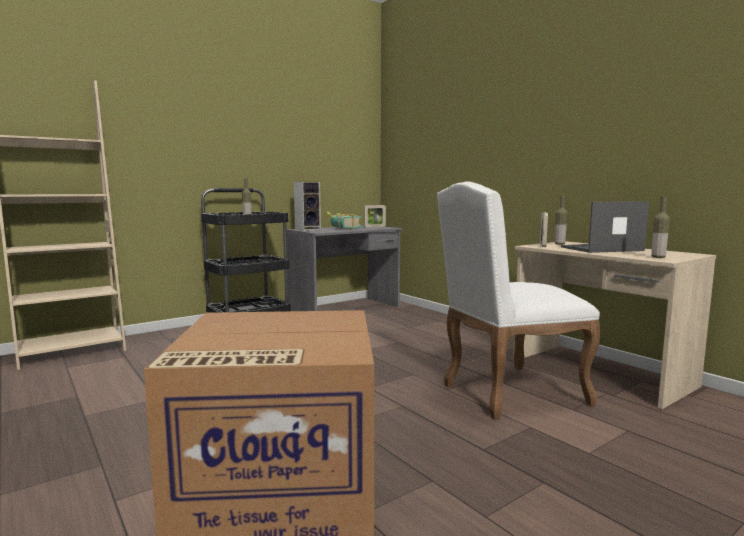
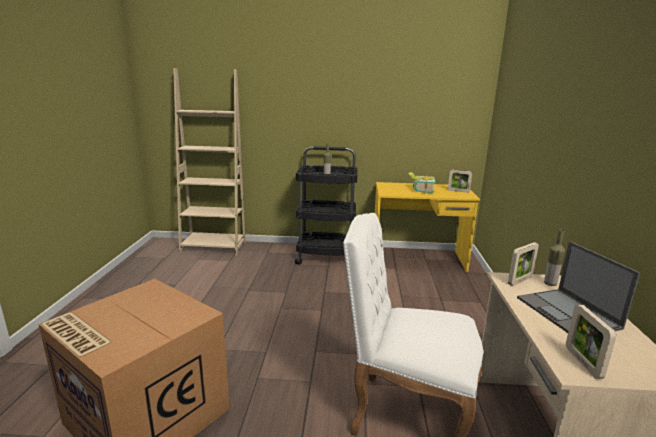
camera: 40 degrees right, 10 degrees up
grey desk [287,225,403,311] -> yellow desk [375,182,480,272]
speaker [294,182,321,231] -> none
laptop [561,201,649,253] -> laptop turned 135 degrees counterclockwise [517,241,640,333]
bottle [651,197,670,258] -> picture frame [566,305,616,379]

